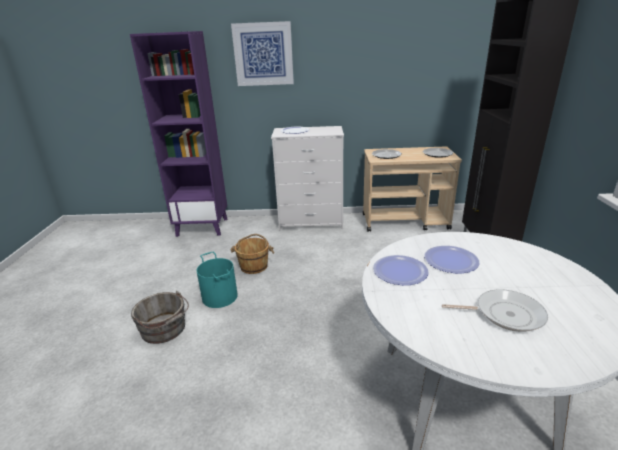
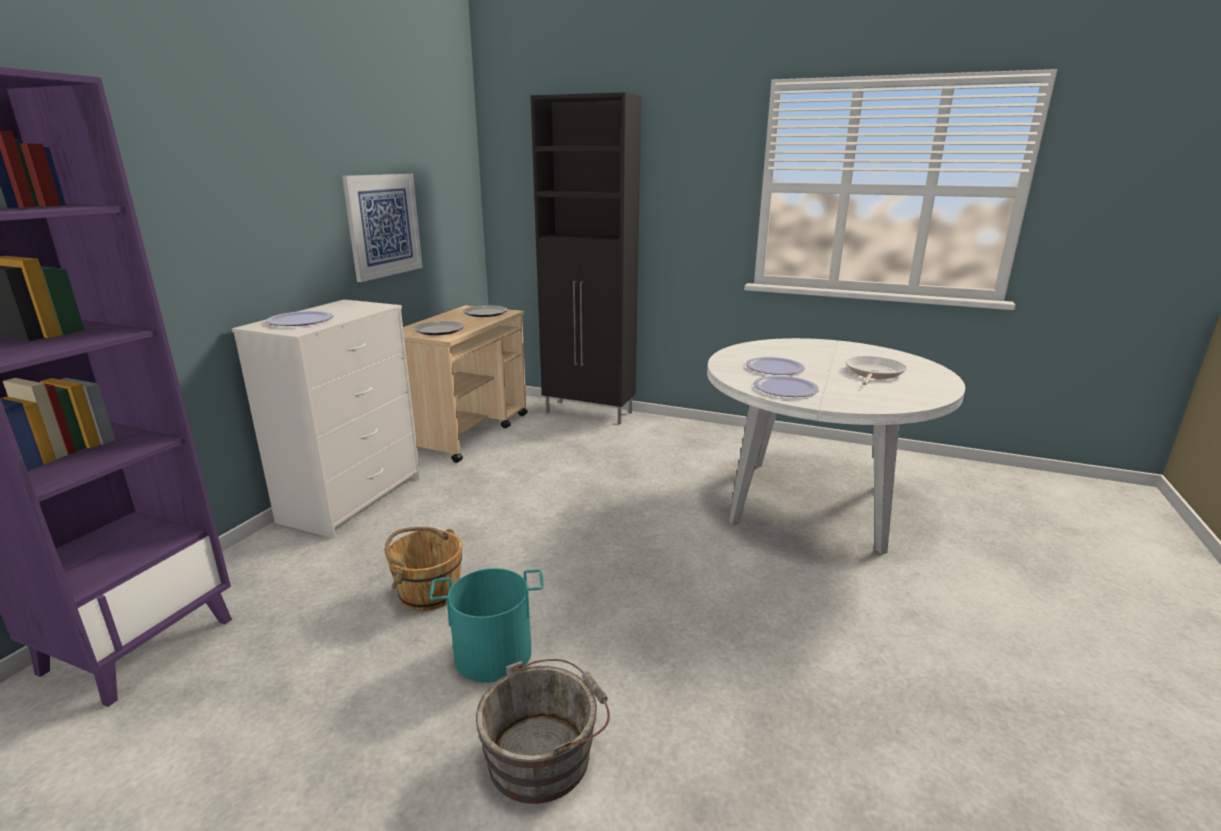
camera: 70 degrees left, 5 degrees down
picture [231,21,294,86] -> picture moved to [342,174,423,282]

